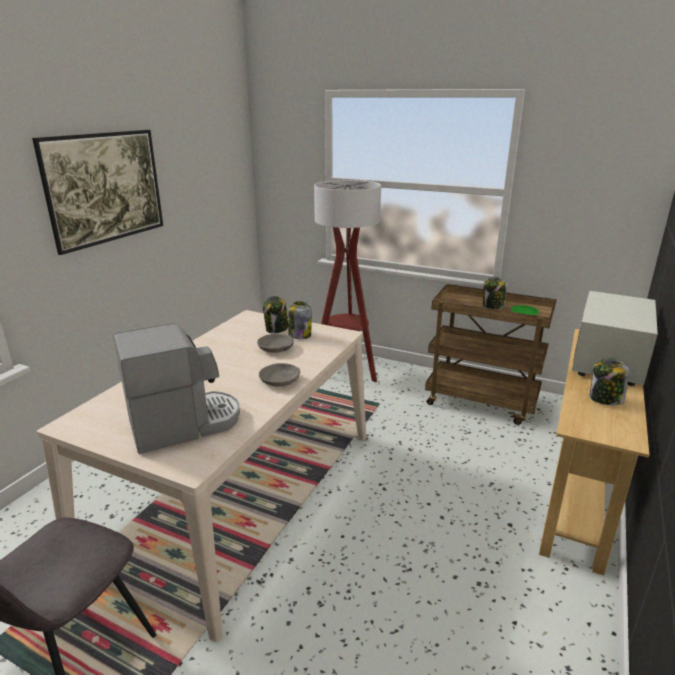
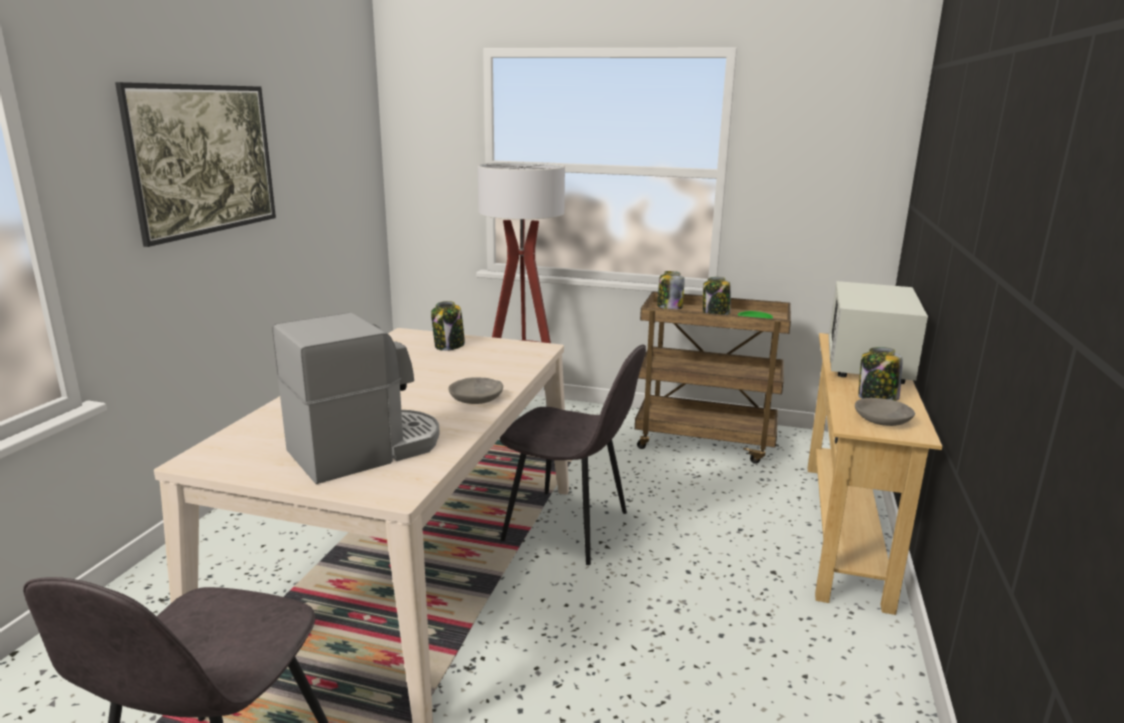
camera: 10 degrees left, 5 degrees down
grey bowl [257,334,294,353] -> grey bowl moved to [855,398,915,426]
jar [288,301,312,339] -> jar moved to [657,271,685,309]
none -> grey chair [500,344,646,565]

